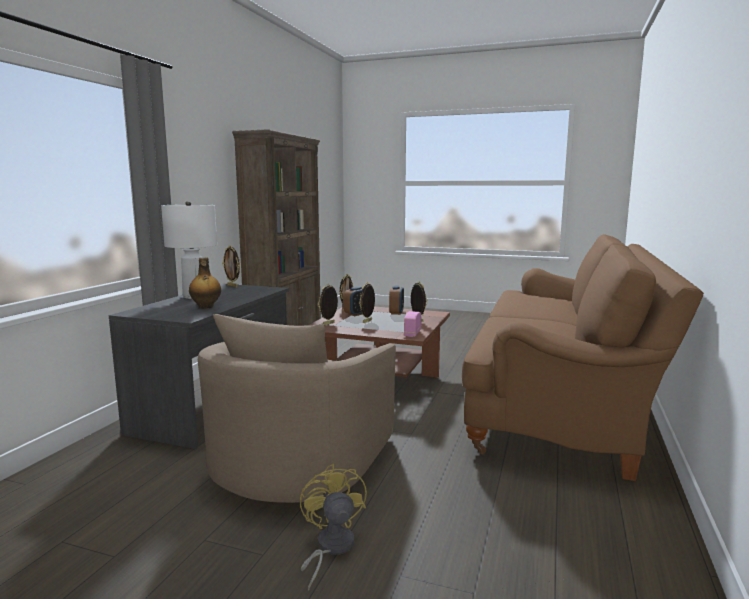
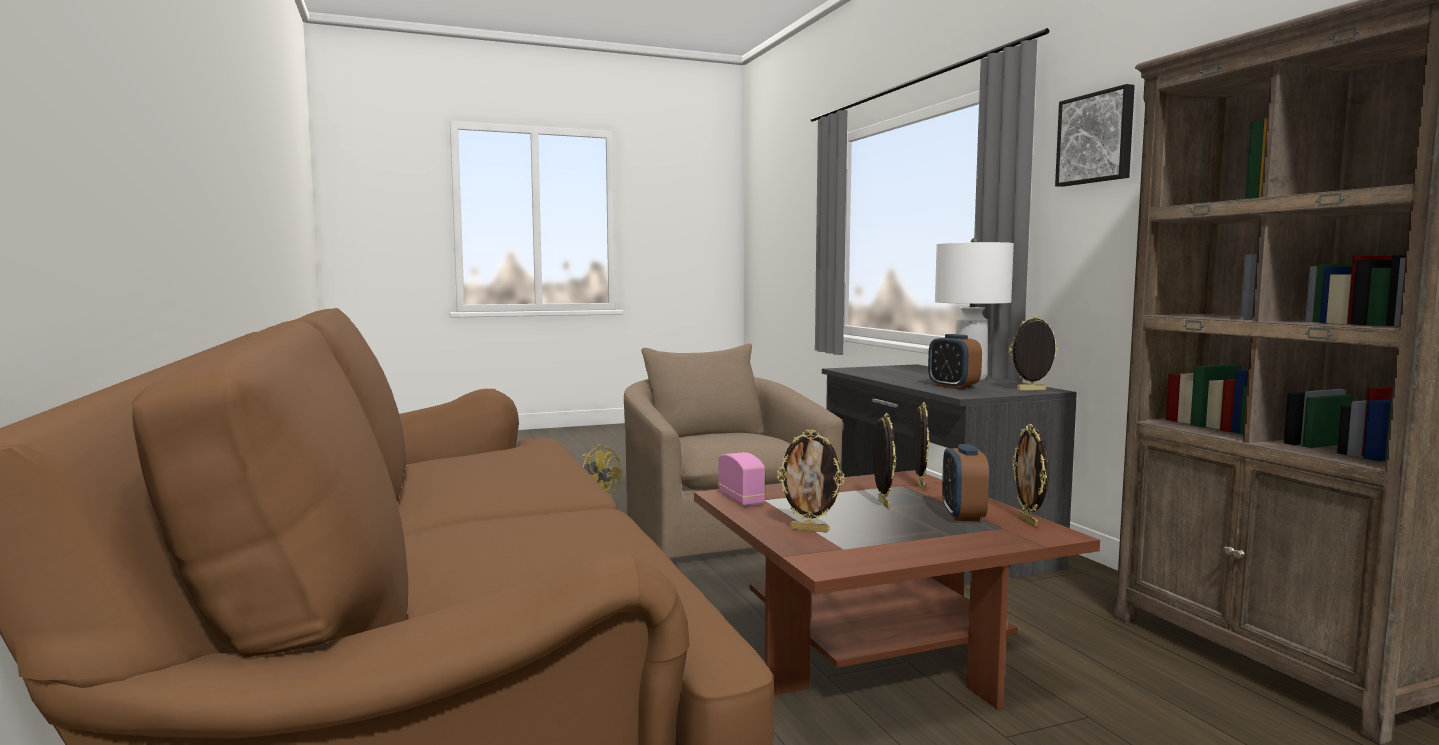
camera: 140 degrees right, 5 degrees down
bottle [189,257,221,309] -> none
alarm clock [389,285,404,315] -> alarm clock moved to [928,334,982,389]
none -> picture [1055,84,1135,187]

